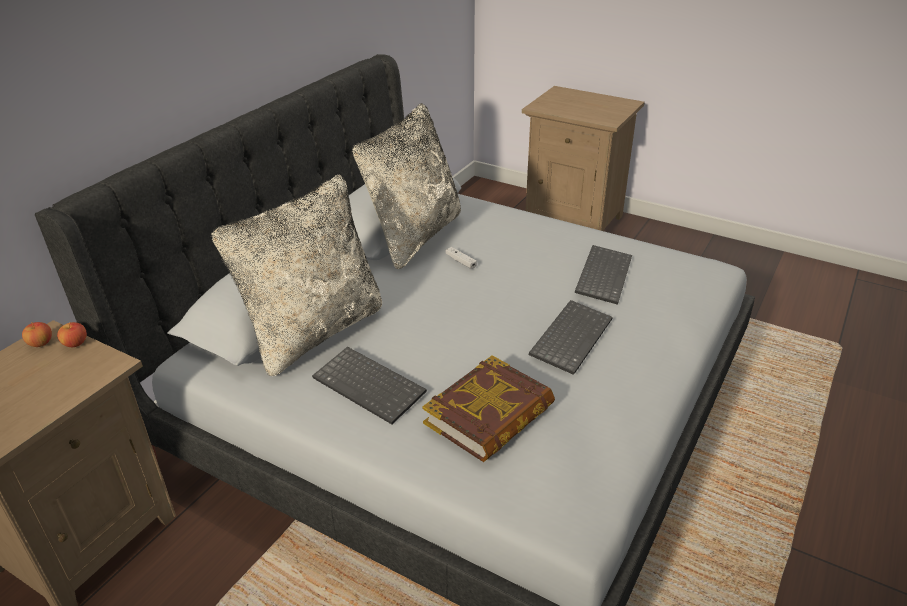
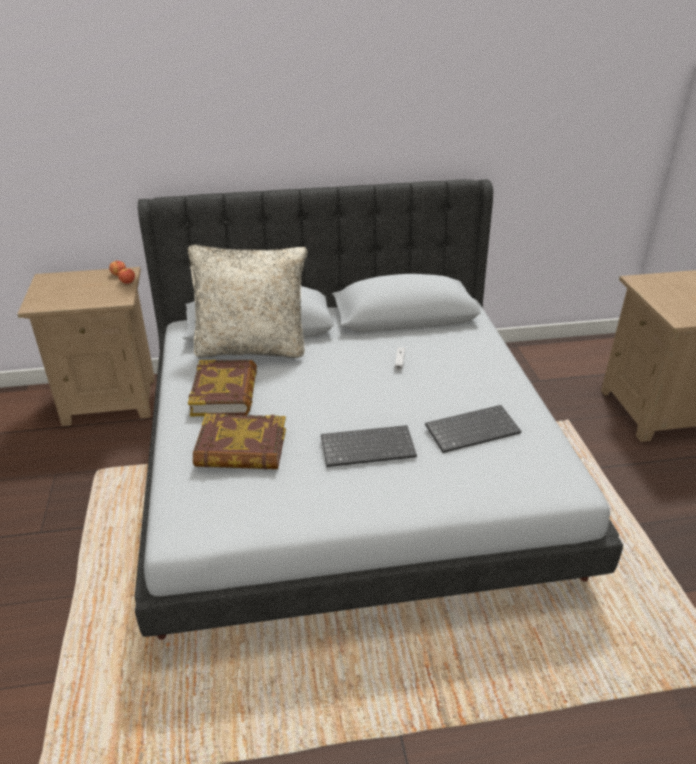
camera: 50 degrees right, 0 degrees up
keyboard [312,347,427,424] -> book [188,360,257,416]
beige pillow [351,103,461,269] -> none

